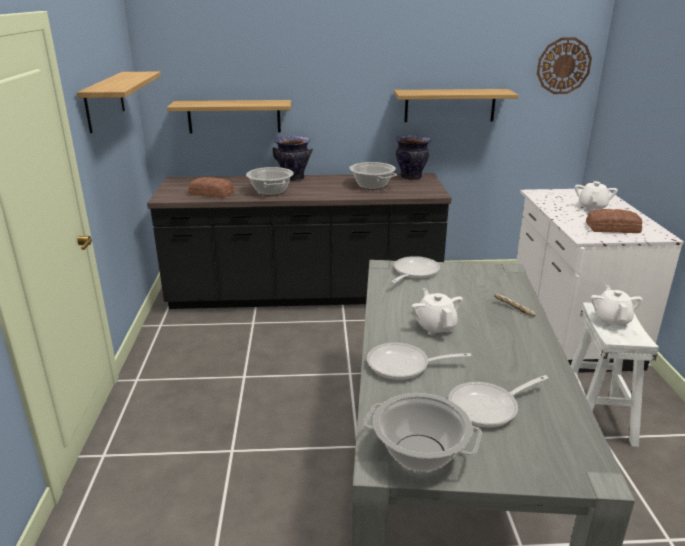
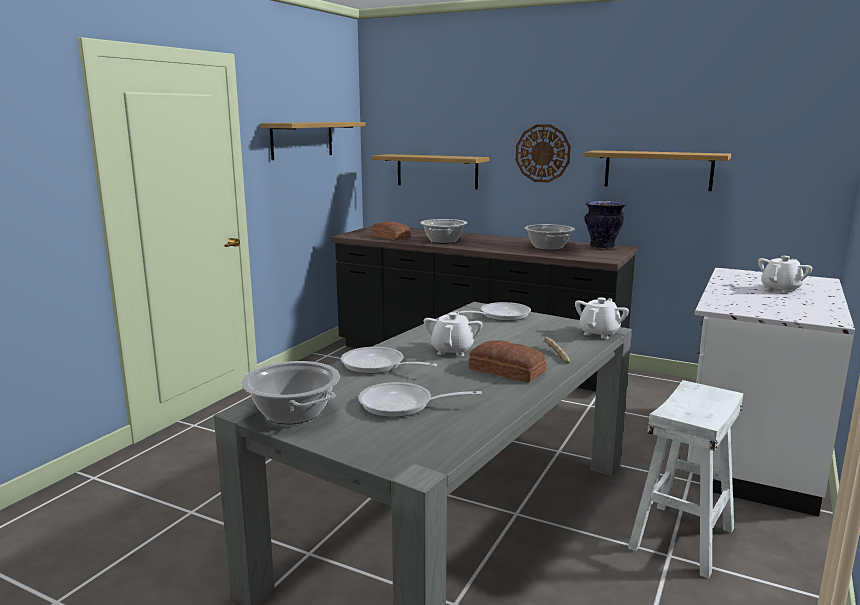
camera: 30 degrees right, 10 degrees down
vase [272,136,313,181] -> none
wall clock [537,38,592,94] -> wall clock moved to [516,124,571,183]
bread [586,209,643,233] -> bread moved to [468,340,546,383]
white teapot [591,285,643,327] -> white teapot moved to [575,297,629,339]

